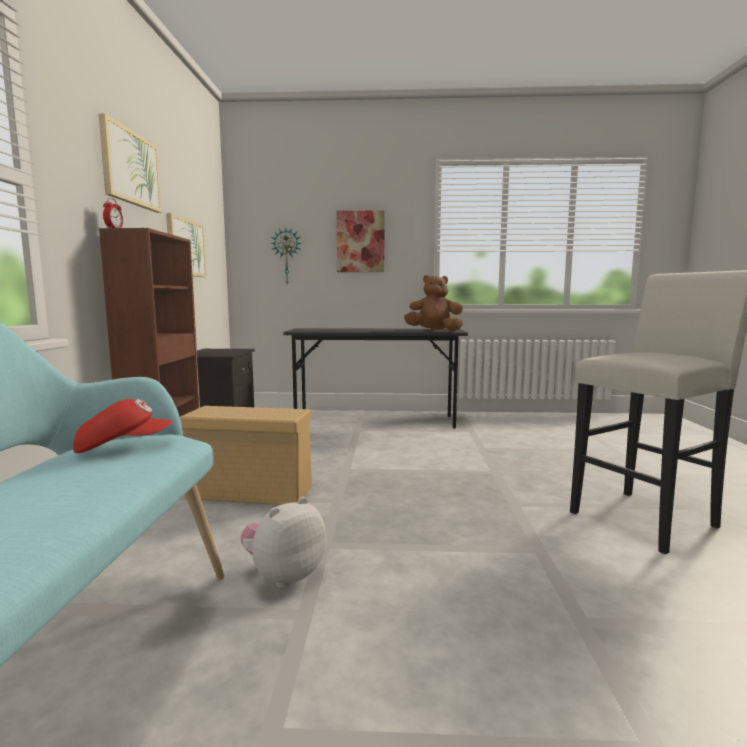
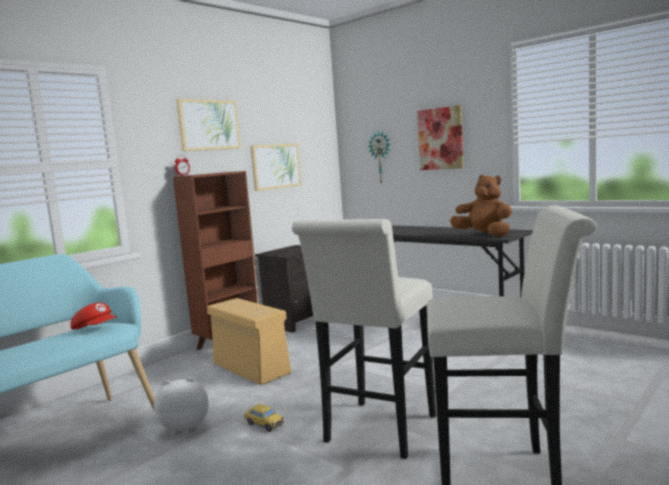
camera: 40 degrees right, 0 degrees up
none -> toy car [244,404,284,432]
none -> white stool [292,219,436,459]

